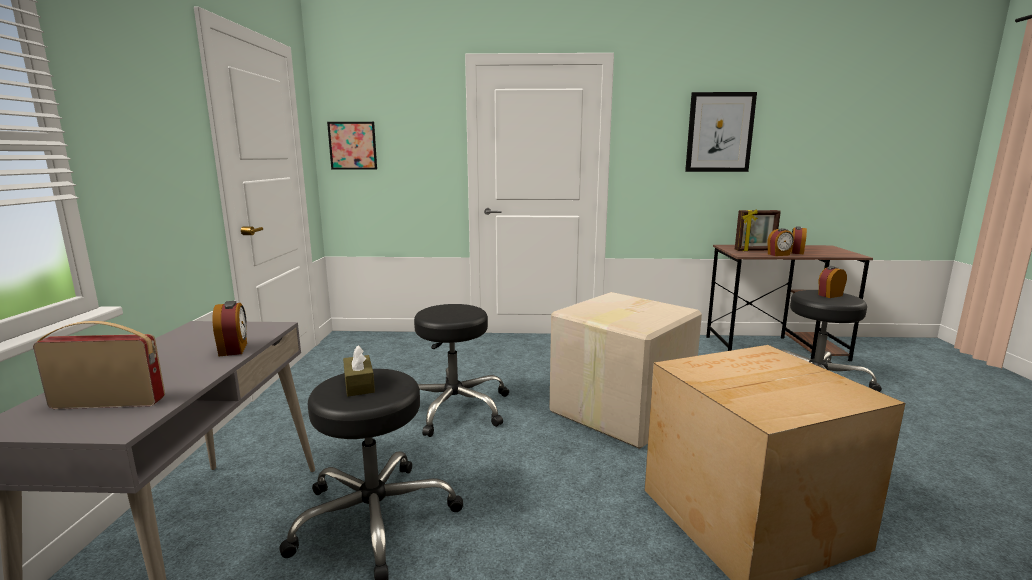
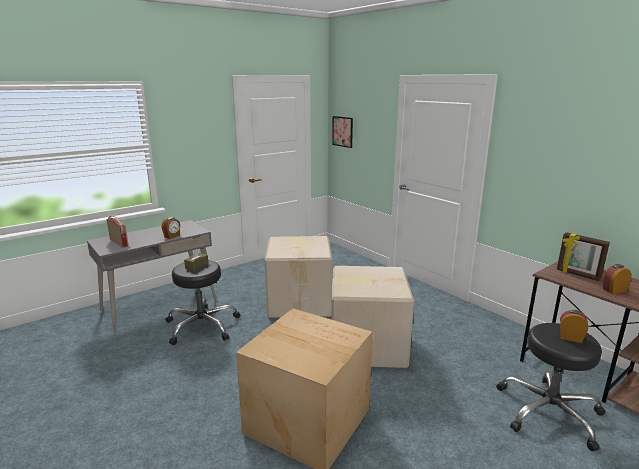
camera: 50 degrees right, 5 degrees up
black stool [414,304,509,437] -> cardboard box [265,236,332,318]
picture [685,92,757,172] -> none
alarm clock [767,228,794,256] -> none

